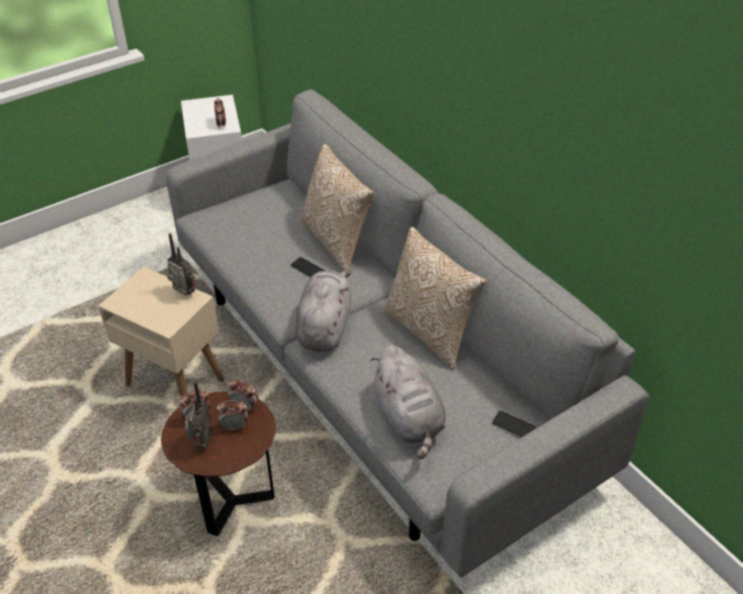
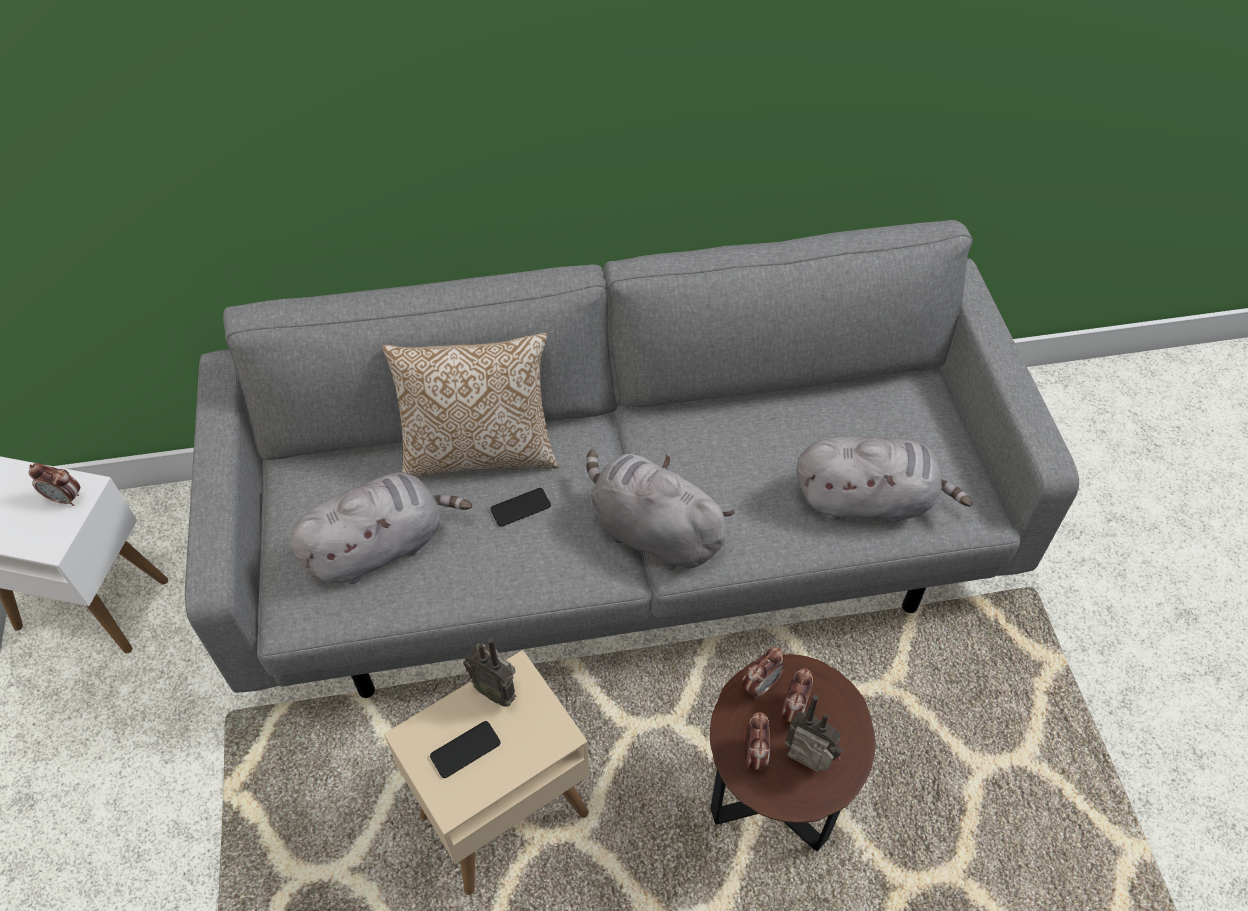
camera: 65 degrees left, 10 degrees up
radio [167,233,196,296] -> radio turned 120 degrees counterclockwise [463,638,516,707]
pillow [382,227,487,370] -> none
phone [492,411,536,437] -> phone moved to [430,721,500,778]
none -> grey plush toy [290,472,472,584]

